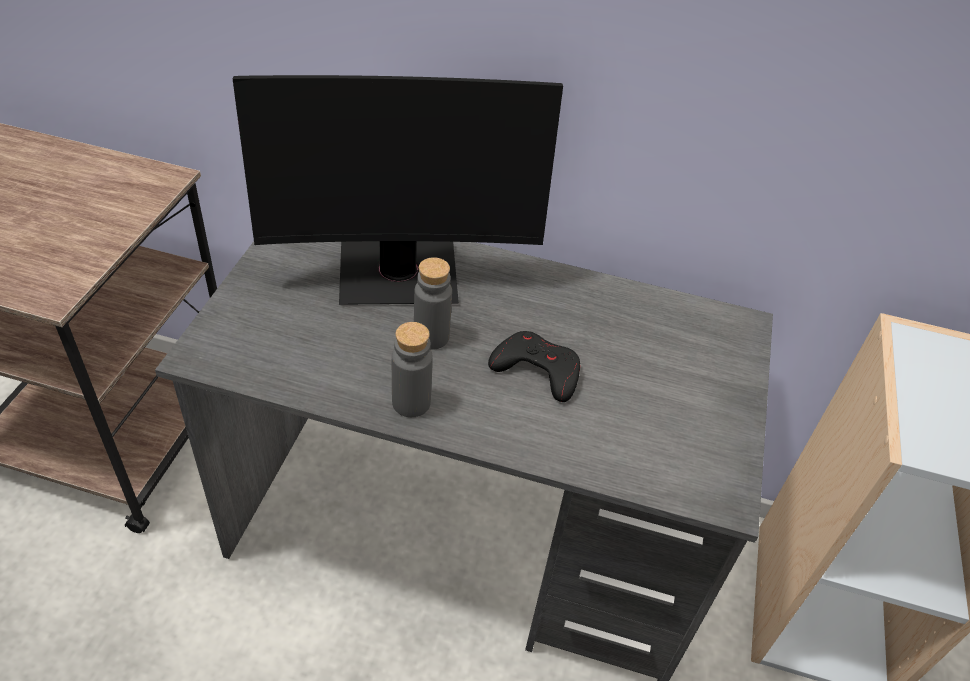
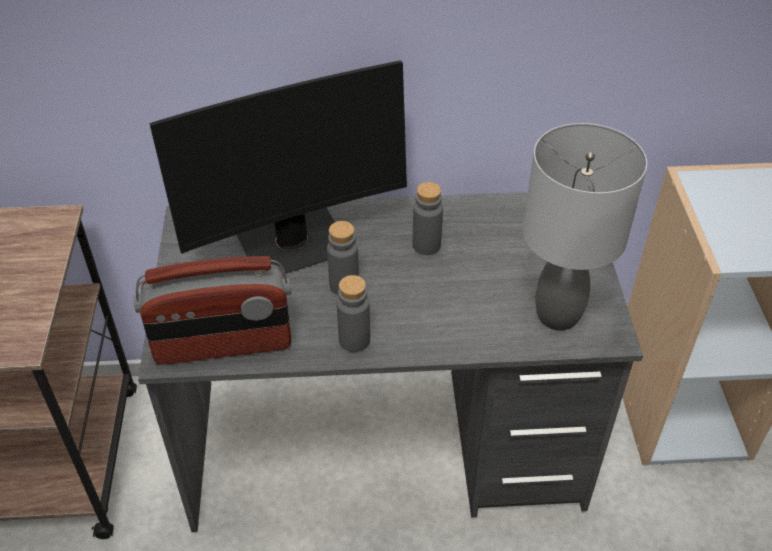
camera: 15 degrees left, 0 degrees up
black game controller [488,331,580,402] -> none
none -> radio [134,256,291,365]
none -> grey bottle [412,182,443,255]
none -> grey table lamp [523,123,647,330]

